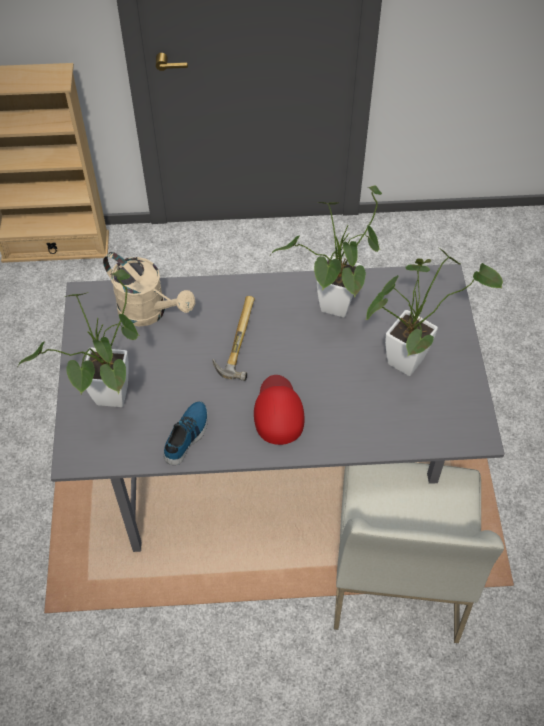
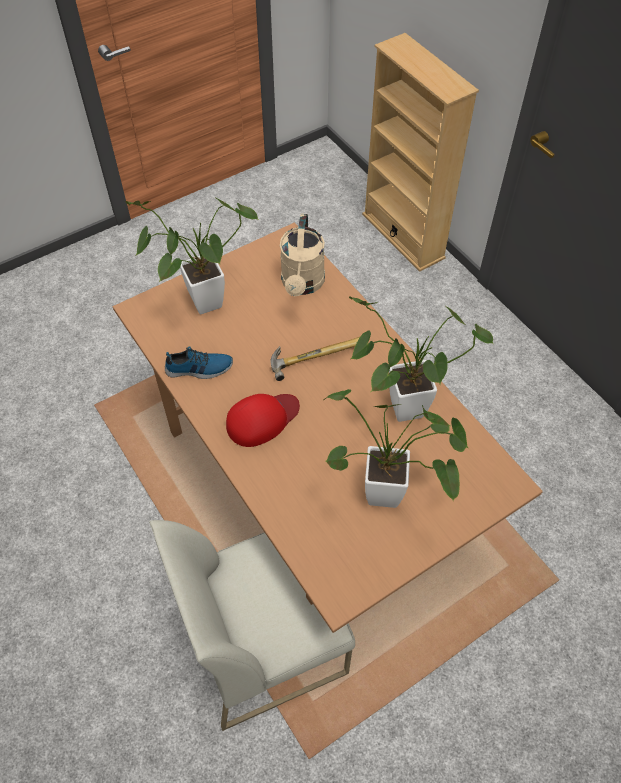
camera: 60 degrees right, 0 degrees up
grey dining table [51,264,505,552] -> brown dining table [113,223,543,633]

